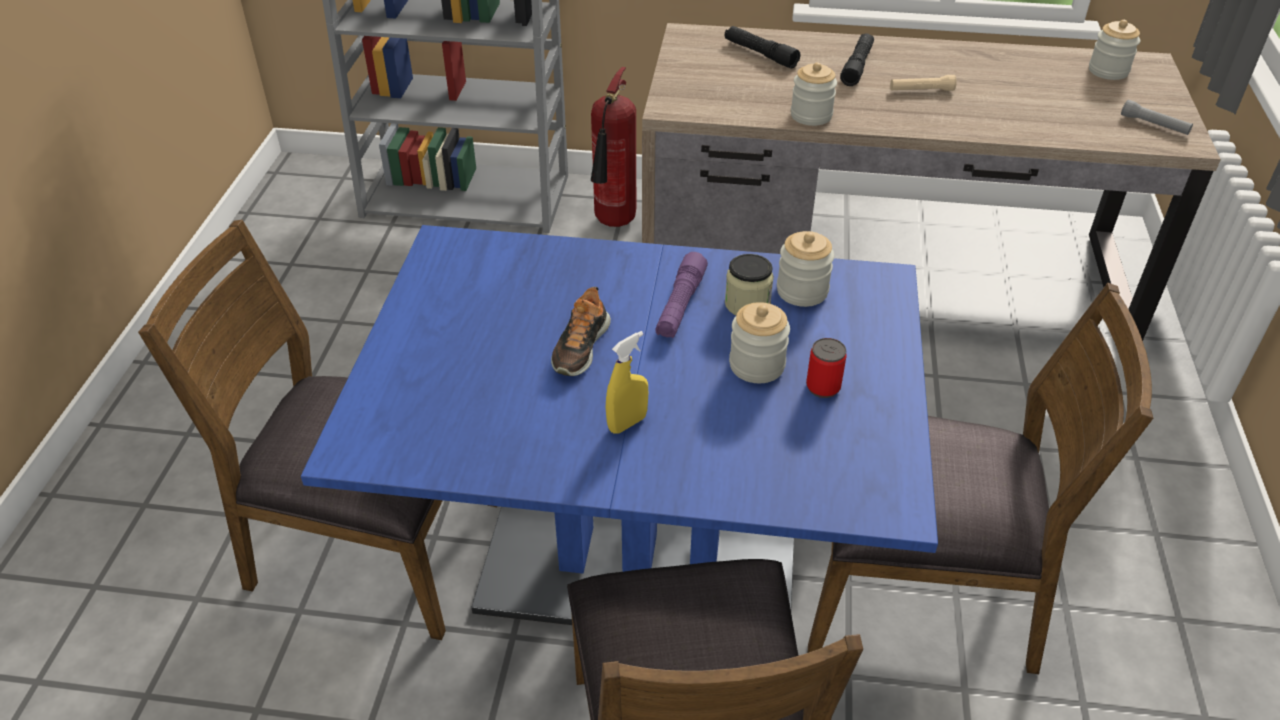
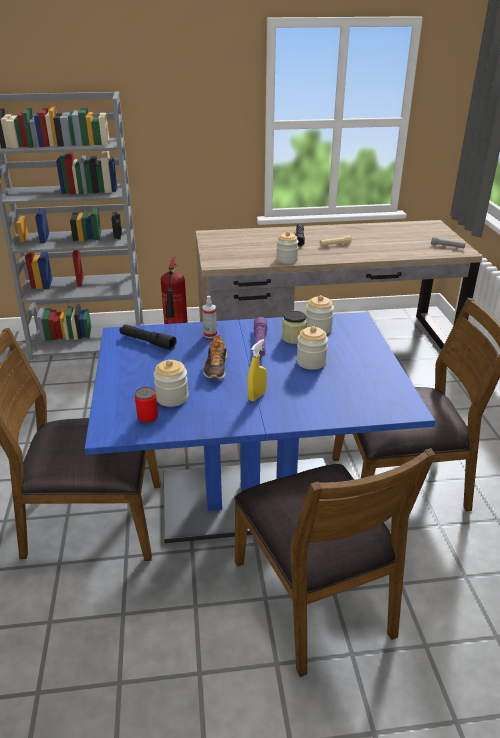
camera: 15 degrees left, 10 degrees down
black flashlight [724,26,800,69] -> black flashlight moved to [120,324,177,350]
can [806,338,847,398] -> can moved to [135,387,158,423]
jar [1089,20,1140,80] -> jar moved to [153,360,189,407]
none -> spray bottle [202,296,217,338]

